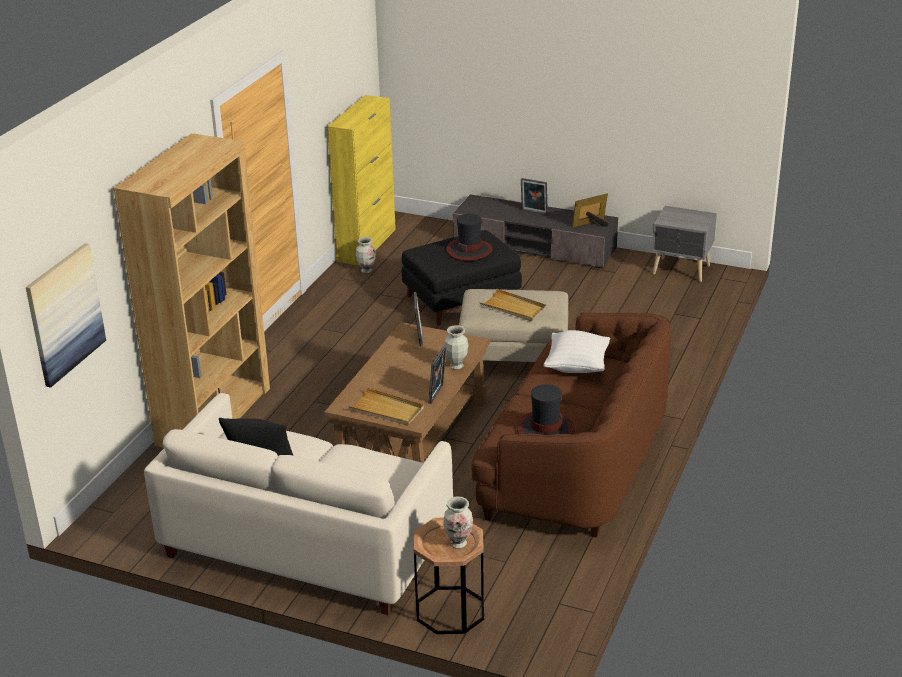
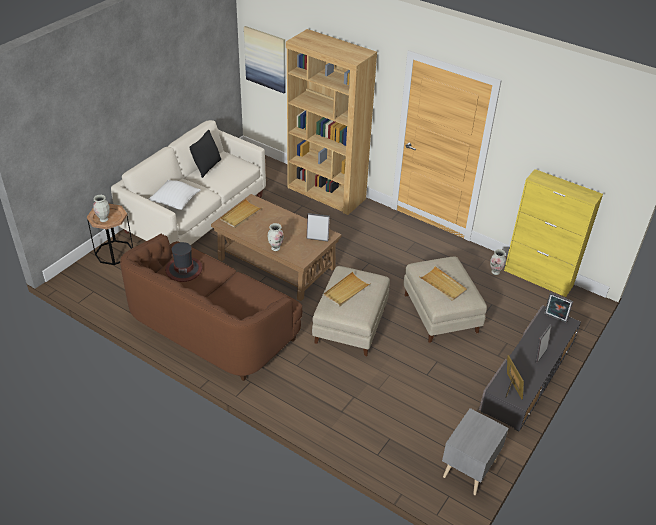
camera: 100 degrees right, 10 degrees up
black ottoman [402,230,522,326] -> beige ottoman [403,257,487,343]
picture frame [428,346,446,404] -> picture frame moved to [544,292,573,323]
hat [446,214,493,261] -> beige tray [419,266,467,301]
white pillow [544,330,610,373] -> white pillow moved to [149,180,201,210]

